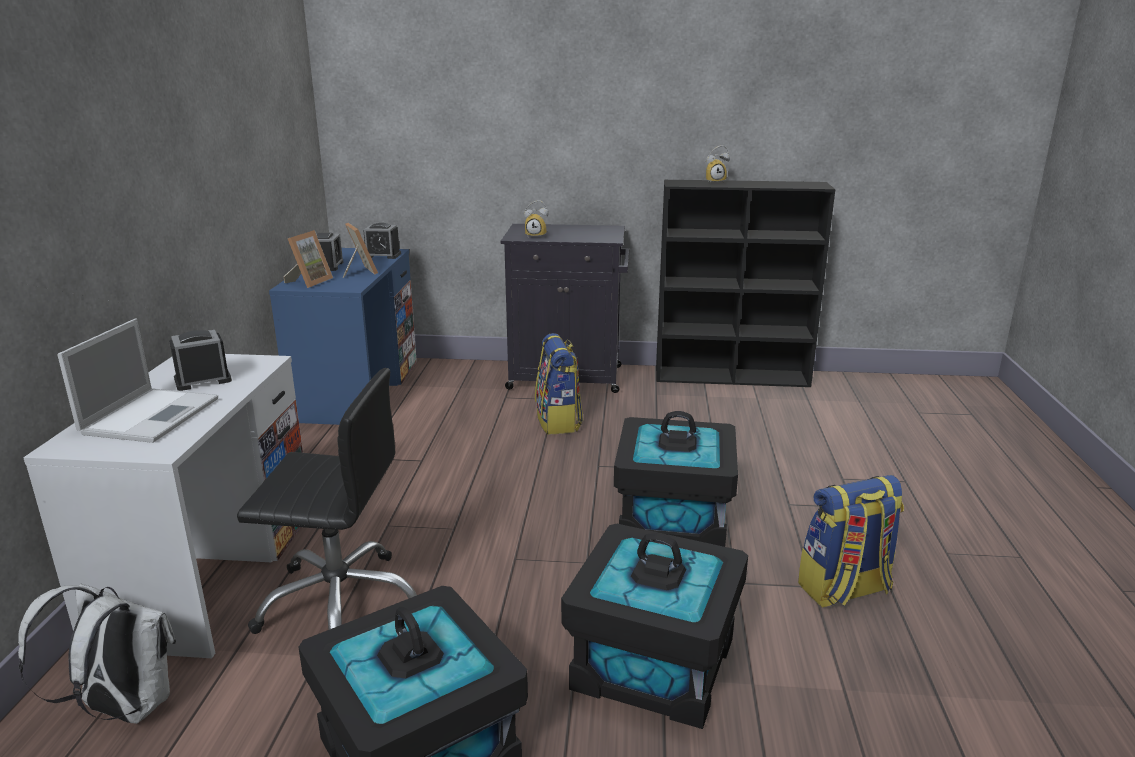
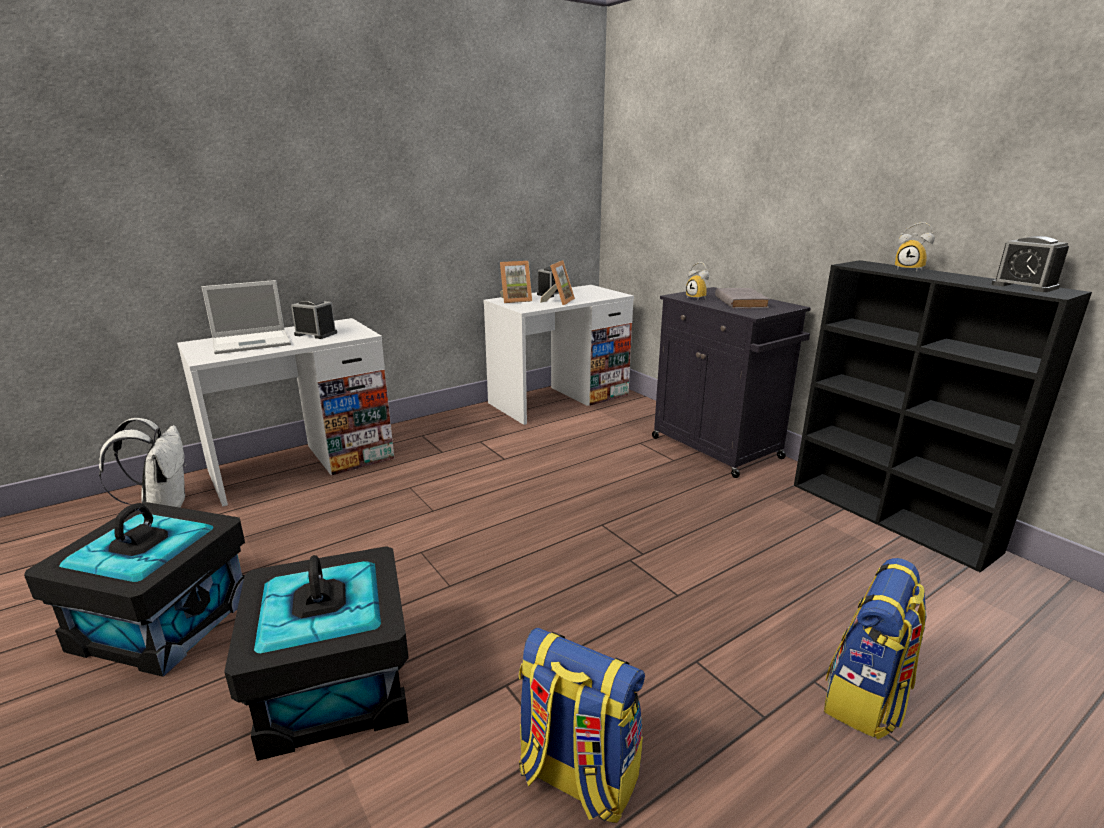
camera: 50 degrees right, 0 degrees up
black office chair [237,368,417,634] -> none
blue desk [269,248,417,425] -> white desk [483,285,634,425]
alarm clock [363,223,401,259] -> alarm clock moved to [991,236,1069,292]
backpack [535,333,583,435] -> backpack moved to [824,558,927,739]
black storage box [614,411,738,547] -> none
none -> grey book [715,288,770,308]

